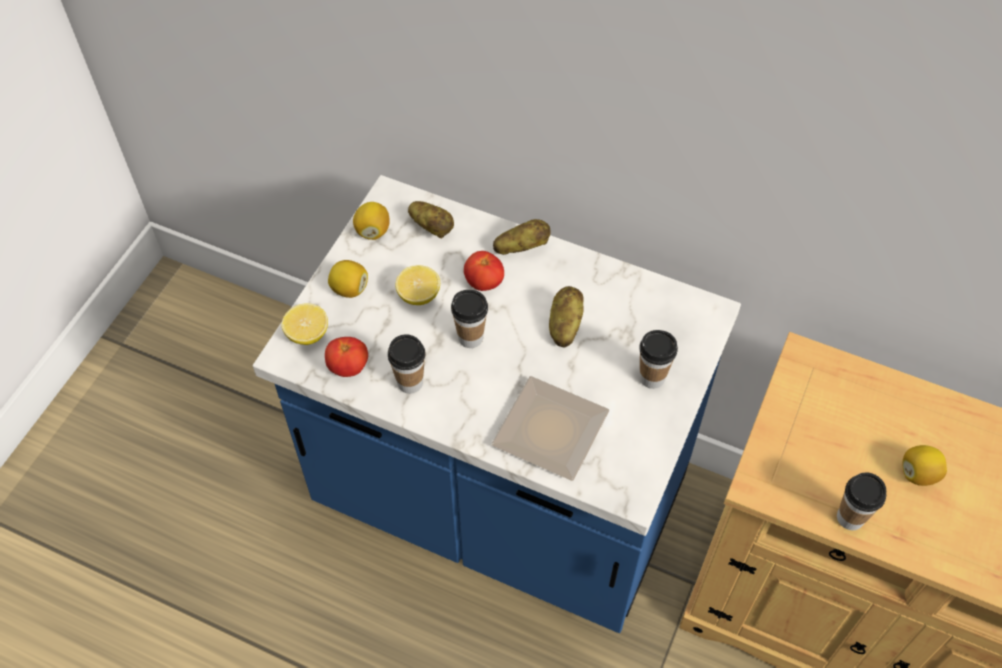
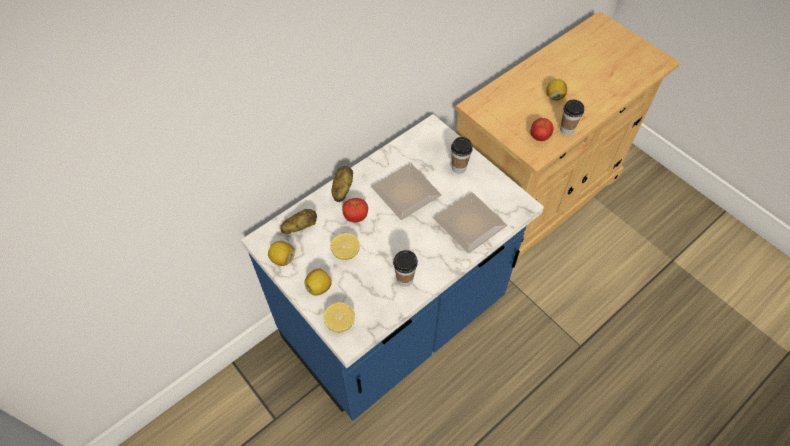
camera: 65 degrees left, 0 degrees up
tomato [325,337,368,377] -> tomato moved to [530,118,553,141]
cup [451,290,488,348] -> none
potato [549,286,584,348] -> plate [371,163,442,220]

